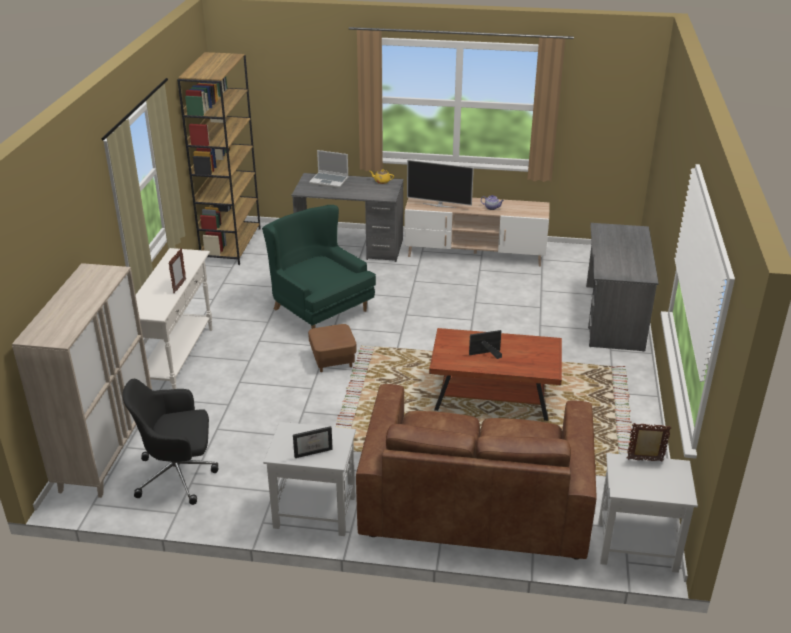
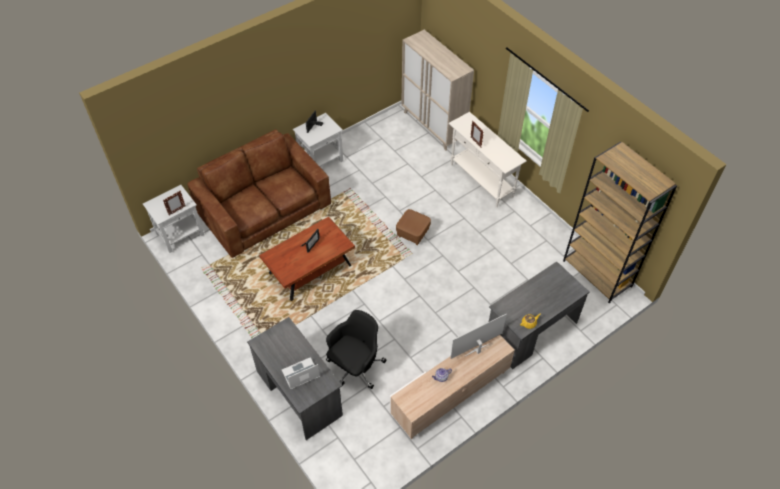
camera: 135 degrees right, 20 degrees up
black office chair [122,379,219,505] -> black office chair moved to [326,310,386,389]
green armchair [262,205,376,329] -> none
laptop [309,150,349,188] -> laptop moved to [282,357,320,389]

